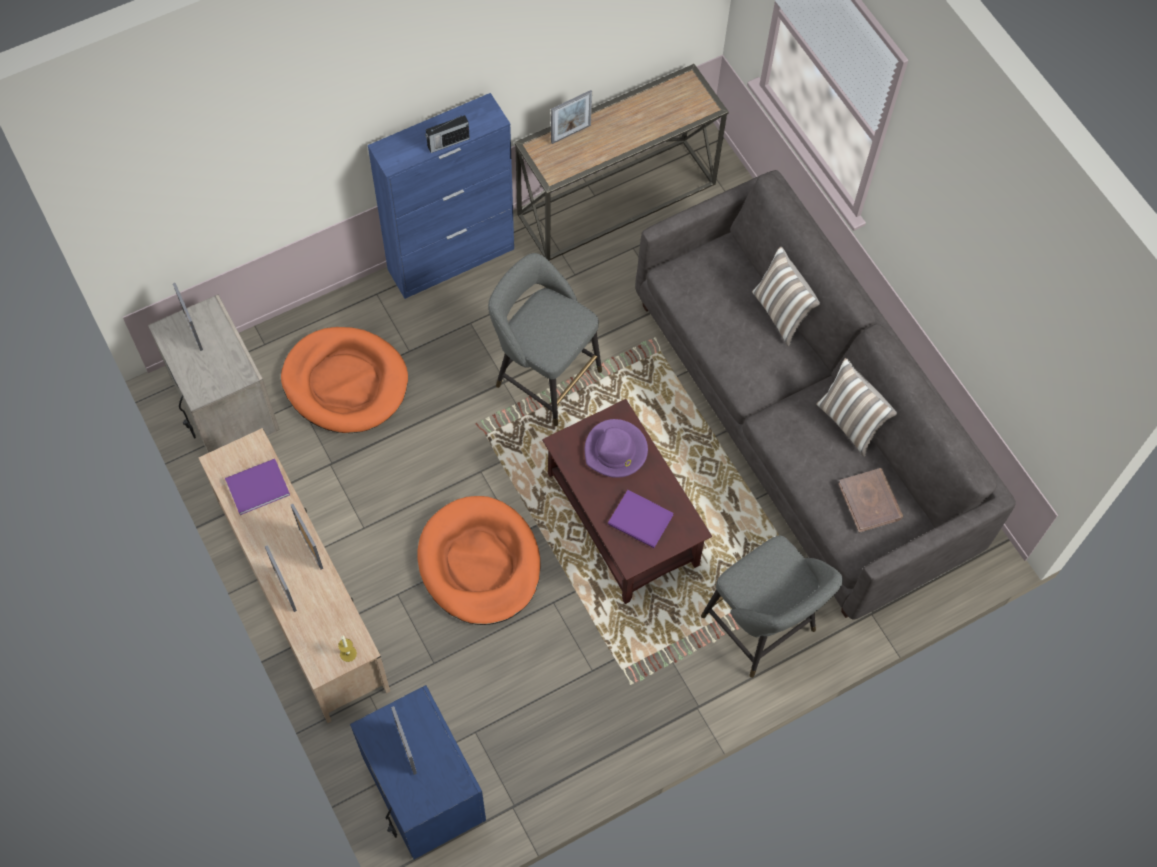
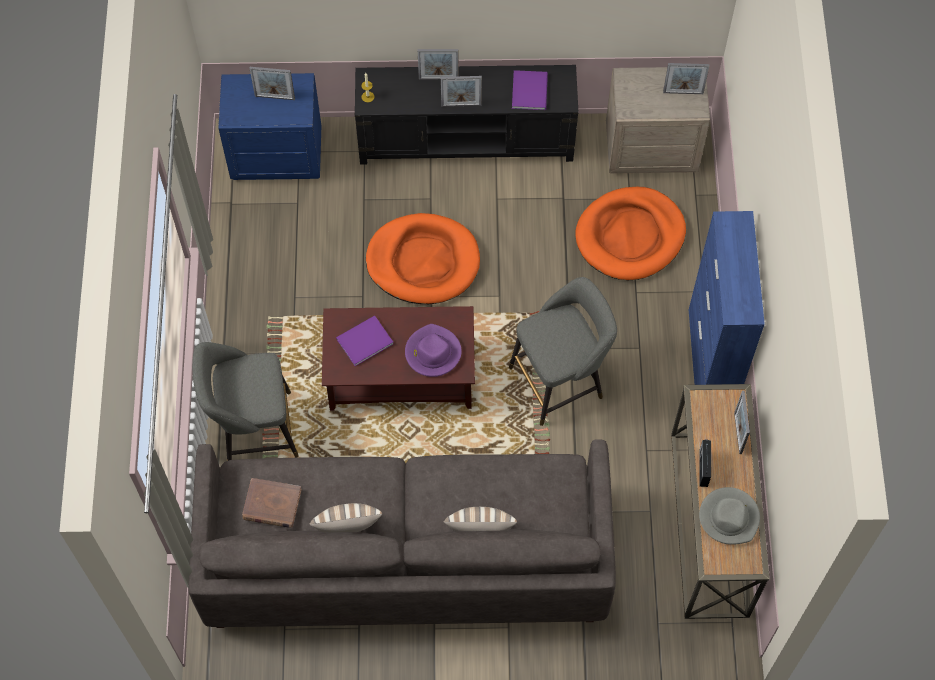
camera: 120 degrees right, 0 degrees up
beige tv stand [199,428,390,723] -> black tv stand [355,65,578,164]
radio [425,115,470,153] -> radio moved to [699,439,711,487]
none -> grey hat [699,487,760,545]

